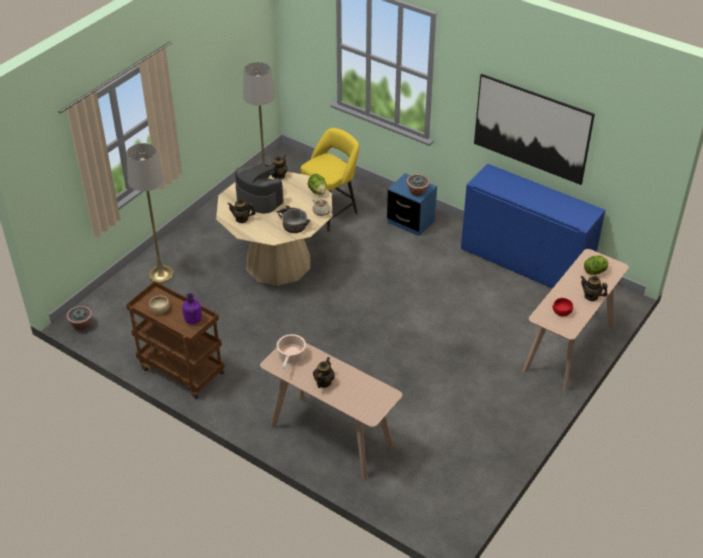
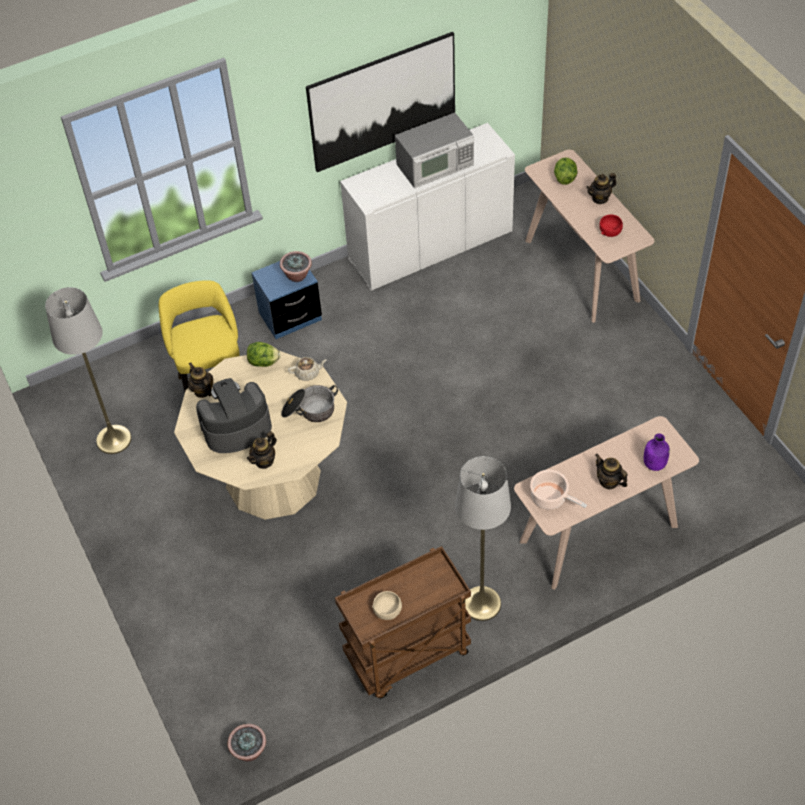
camera: 60 degrees left, 10 degrees up
grey floor lamp [126,143,174,283] -> grey floor lamp moved to [455,456,511,621]
purple bottle [182,293,202,324] -> purple bottle moved to [644,433,670,471]
blue cabinet [461,164,605,289] -> white cabinet [340,123,515,291]
none -> microwave [395,113,475,188]

